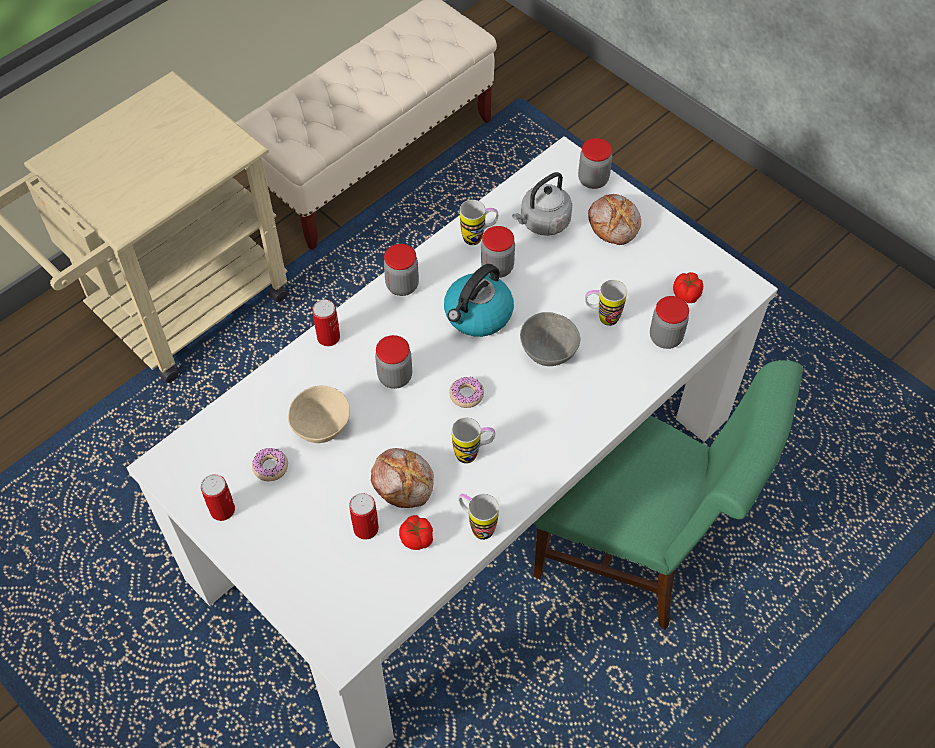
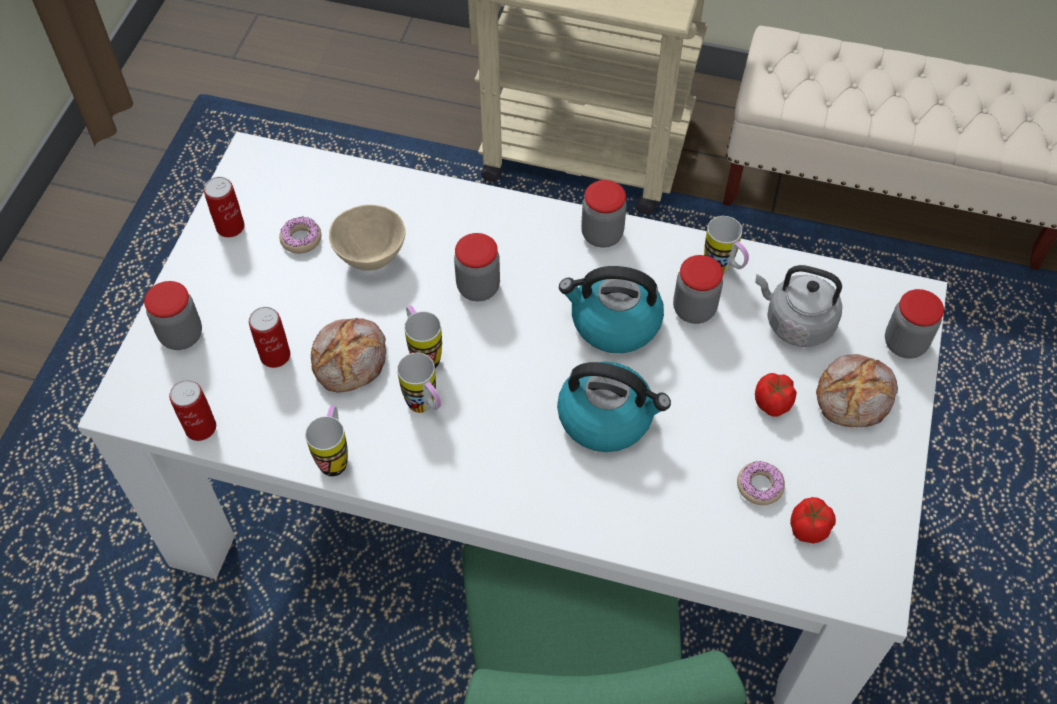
camera: 60 degrees right, 0 degrees up
can [312,300,340,346] -> can moved to [169,380,216,441]
tomato [399,515,433,550] -> tomato moved to [755,373,797,417]
donut [449,376,484,408] -> donut moved to [737,461,785,505]
grey bowl [520,312,580,366] -> kettle [557,362,671,452]
mug [585,280,627,326] -> mug moved to [404,305,442,368]
jar [650,296,689,349] -> jar moved to [144,281,202,350]

